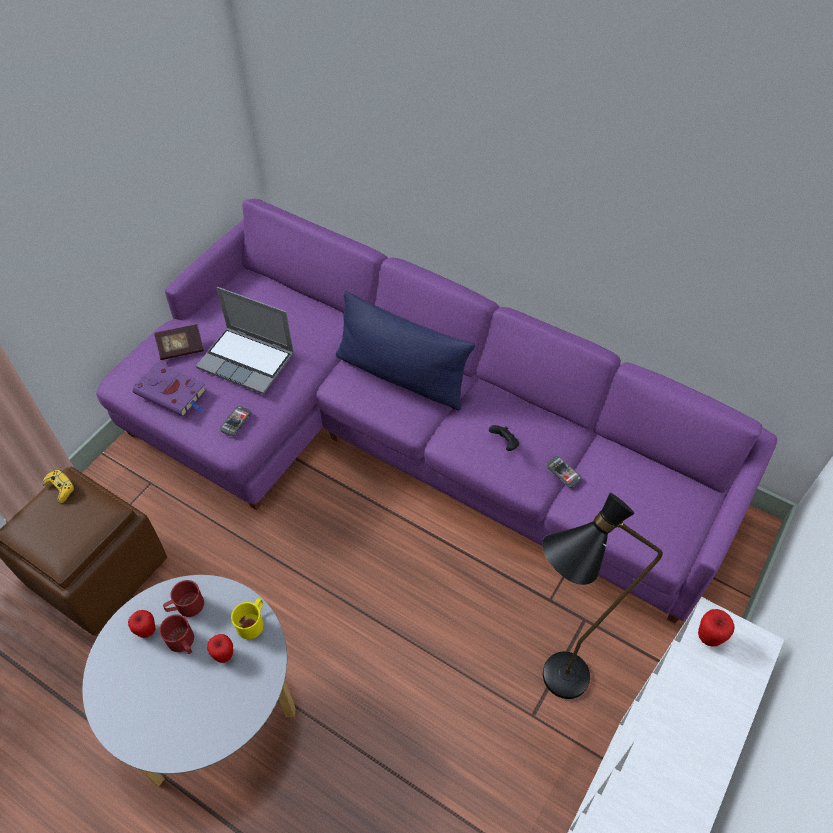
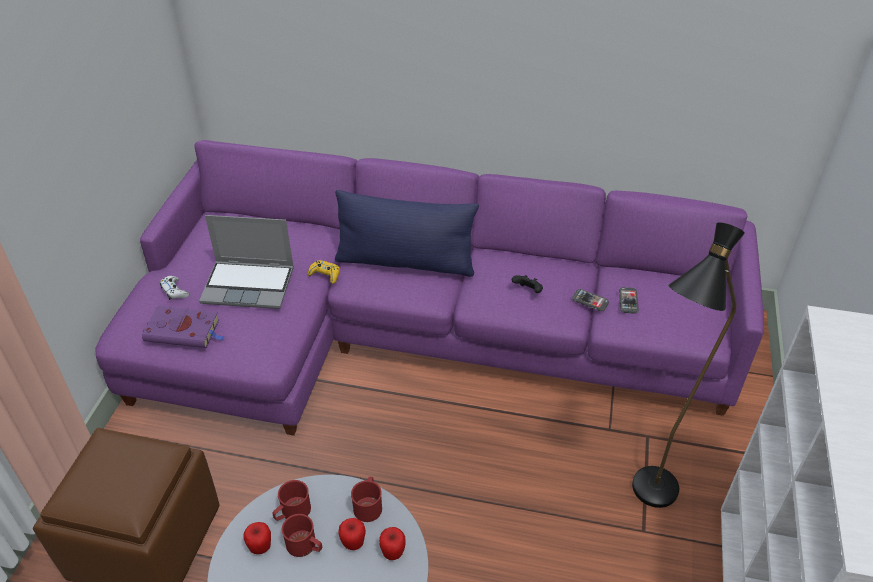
camera: 20 degrees left, 10 degrees down
yellow game controller [42,470,76,503] -> yellow game controller moved to [308,260,340,284]
book [154,324,204,360] -> white game controller [160,276,189,300]
phone [220,406,251,436] -> phone moved to [619,287,639,314]
yellow mug [231,598,264,639] -> red mug [351,477,382,522]
apple [698,609,735,647] -> apple moved to [379,527,405,560]

